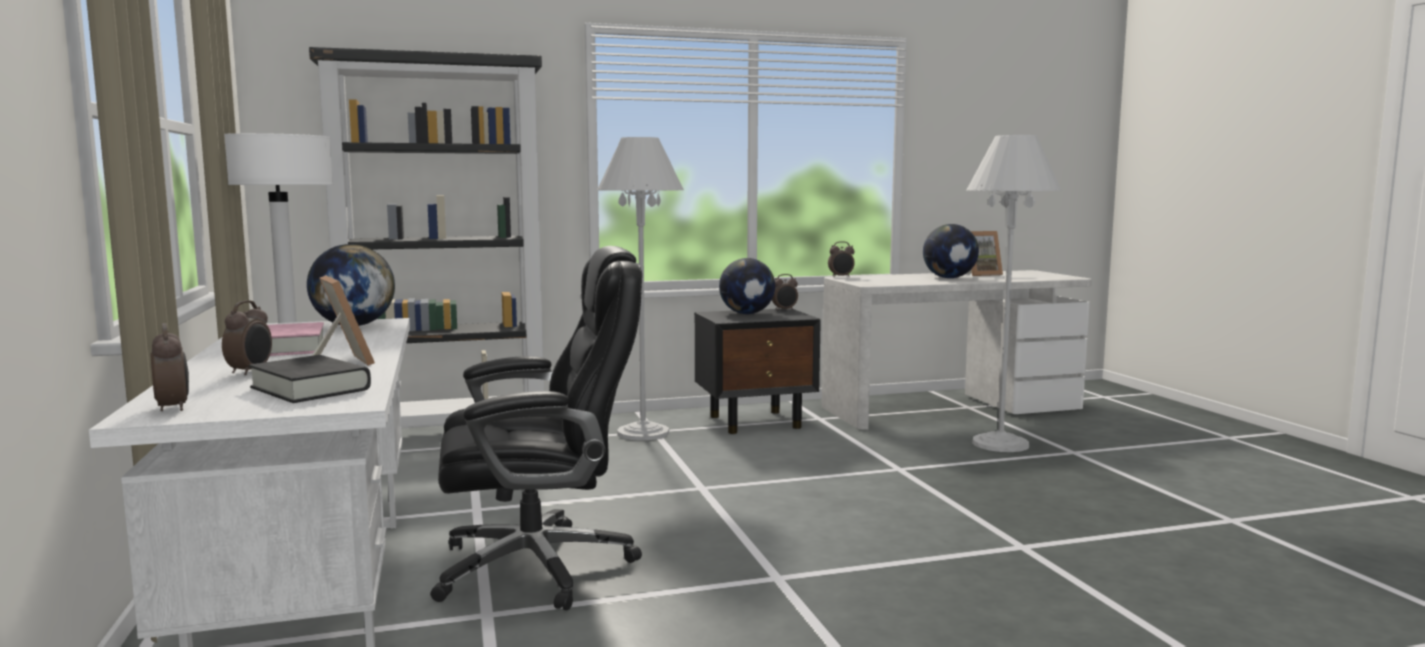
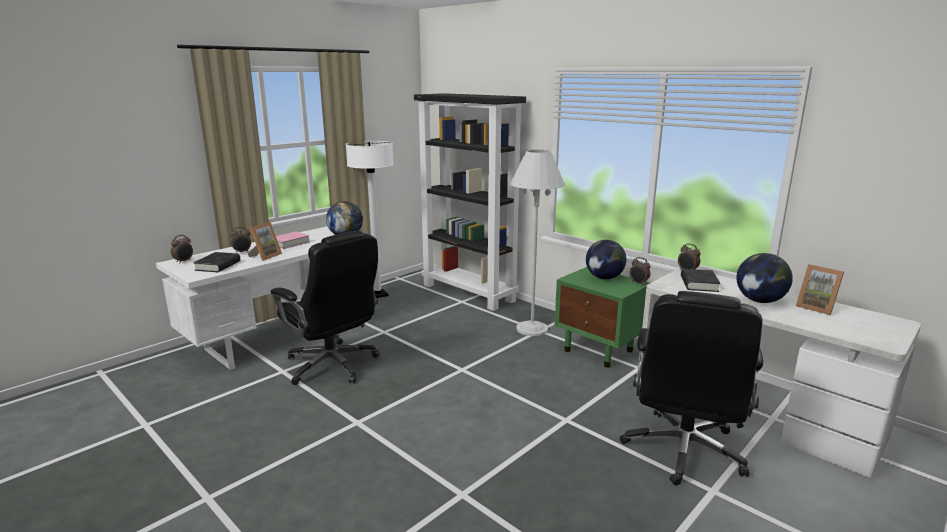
camera: 60 degrees right, 10 degrees up
black nightstand [694,308,821,434] -> green nightstand [555,267,650,368]
white floor lamp [966,135,1062,452] -> black office chair [620,291,763,486]
none -> black book [681,269,720,292]

